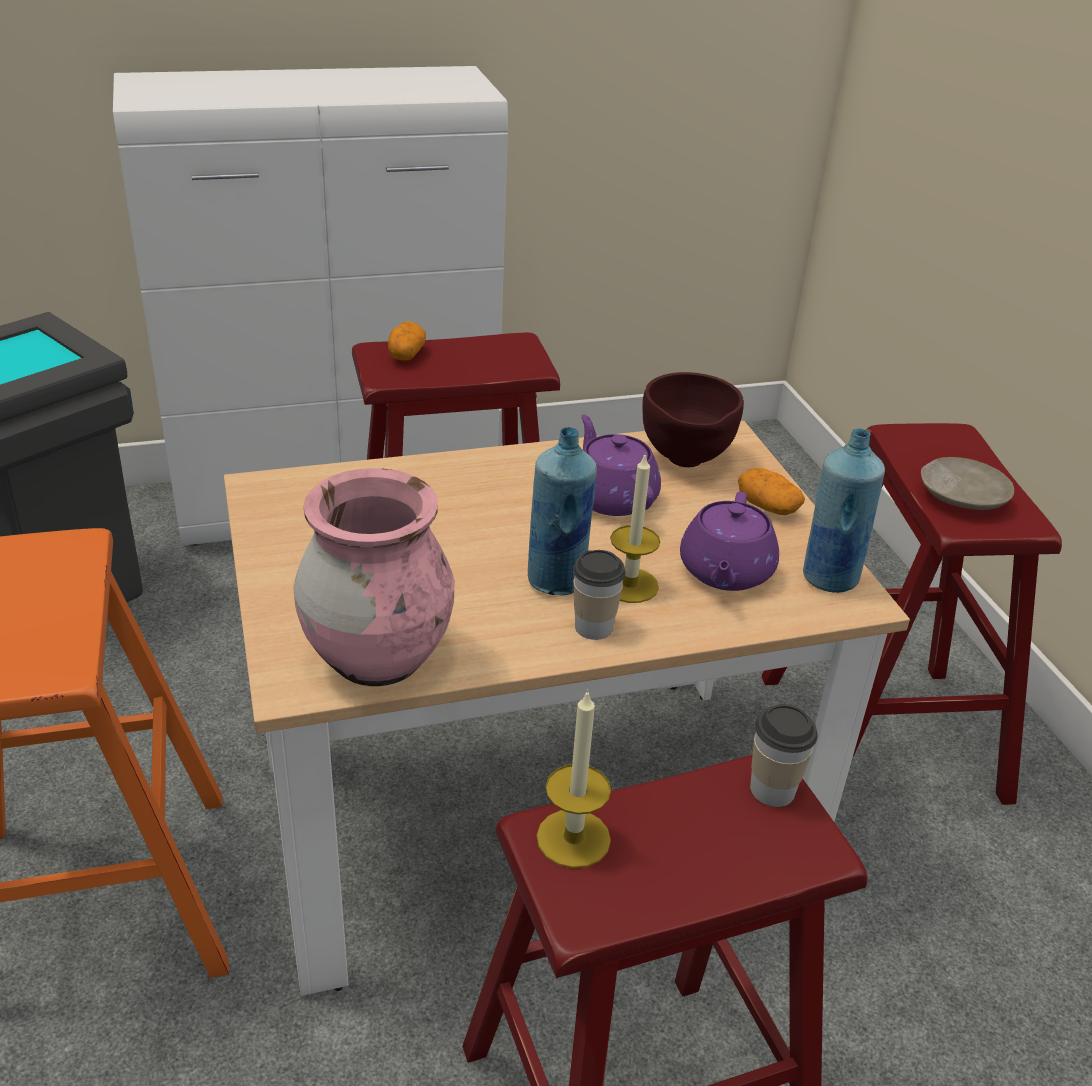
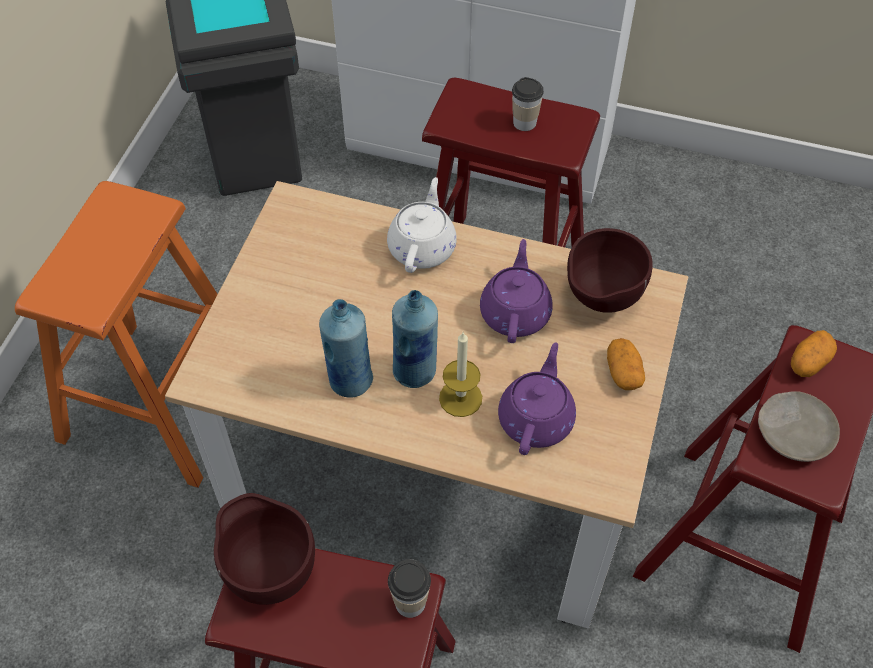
camera: 35 degrees right, 20 degrees up
pink vase [293,468,454,686] -> none
potato [388,321,426,361] -> potato moved to [791,330,837,377]
candle [537,689,611,869] -> brown bowl [214,493,315,605]
cup [573,550,626,640] -> cup moved to [512,77,543,131]
purple teapot [680,492,779,591] -> purple teapot turned 150 degrees clockwise [498,342,576,455]
blue bottle [803,428,885,593] -> blue bottle moved to [319,299,373,398]
none -> white teapot [387,177,457,273]

